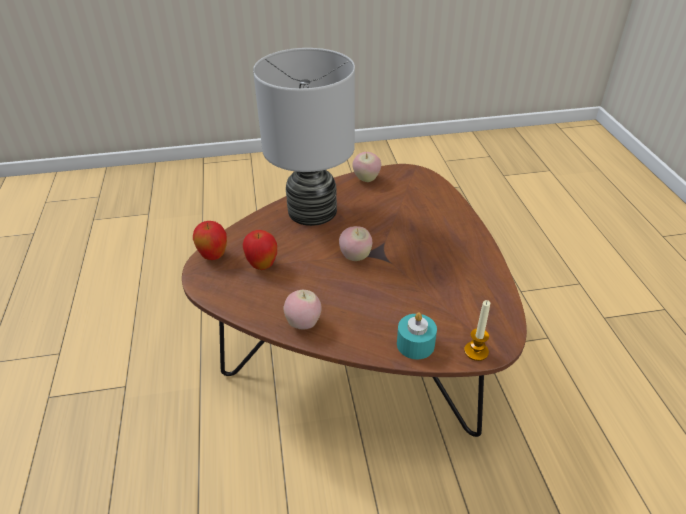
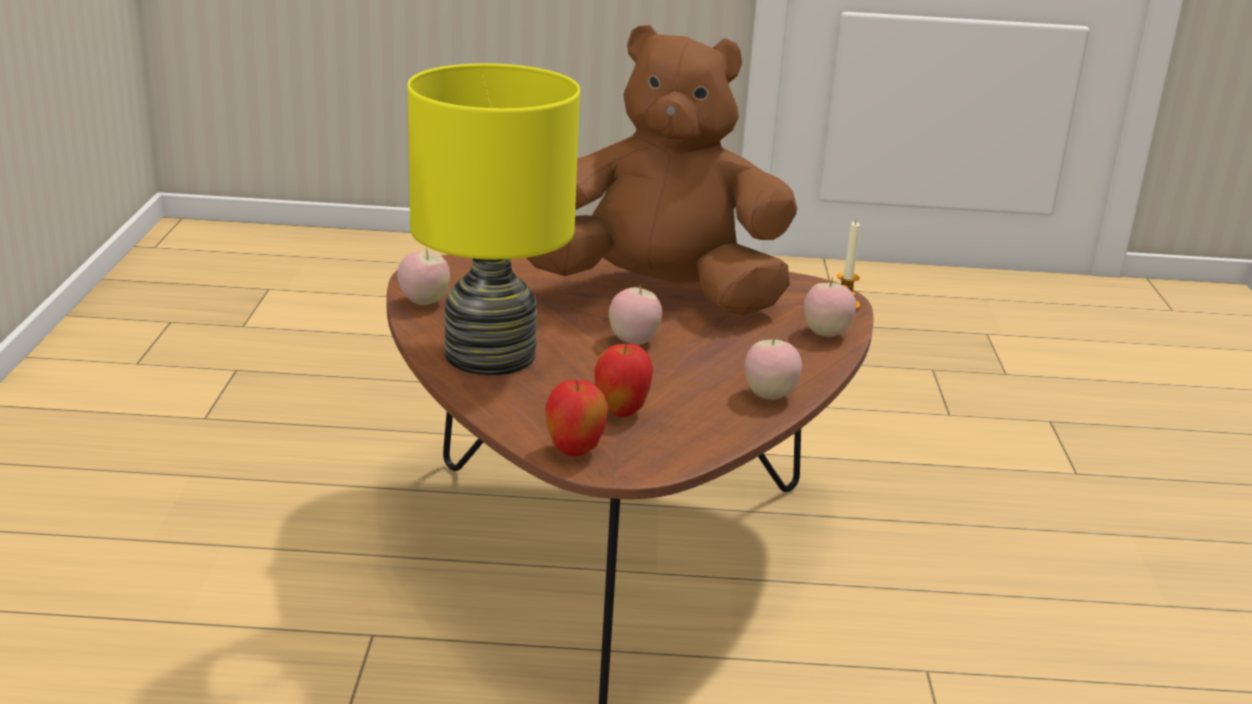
camera: 80 degrees left, 15 degrees down
grey table lamp [253,48,355,226] -> yellow table lamp [408,63,580,375]
turquoise candle [397,312,437,359] -> apple [804,277,856,337]
none -> brown plush toy [527,25,797,316]

